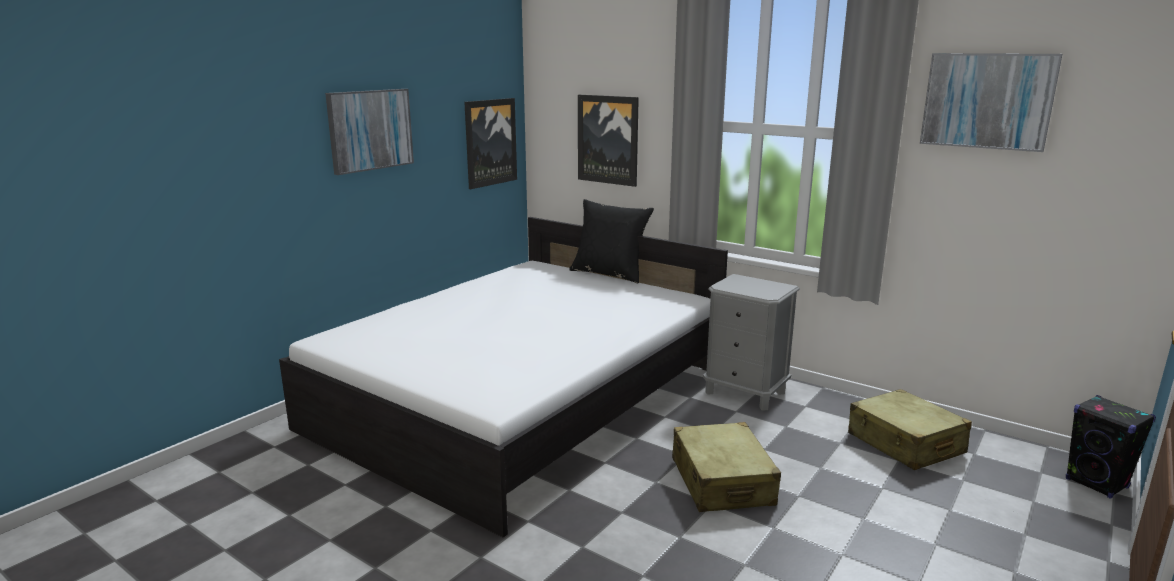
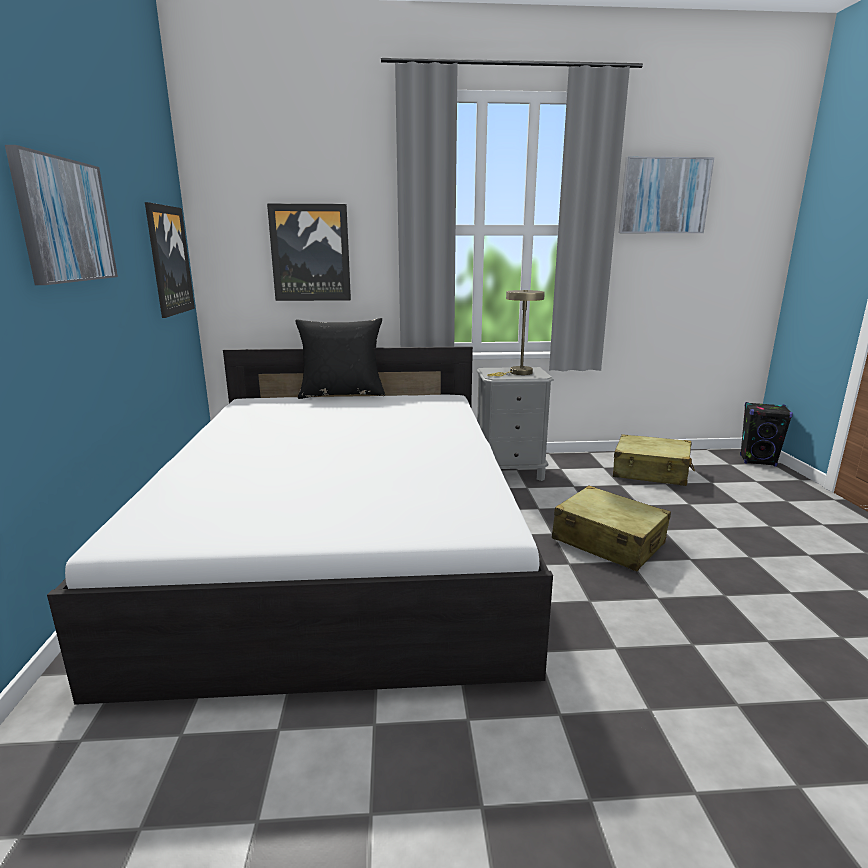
camera: 40 degrees left, 0 degrees up
none -> beige table lamp [487,290,545,376]

